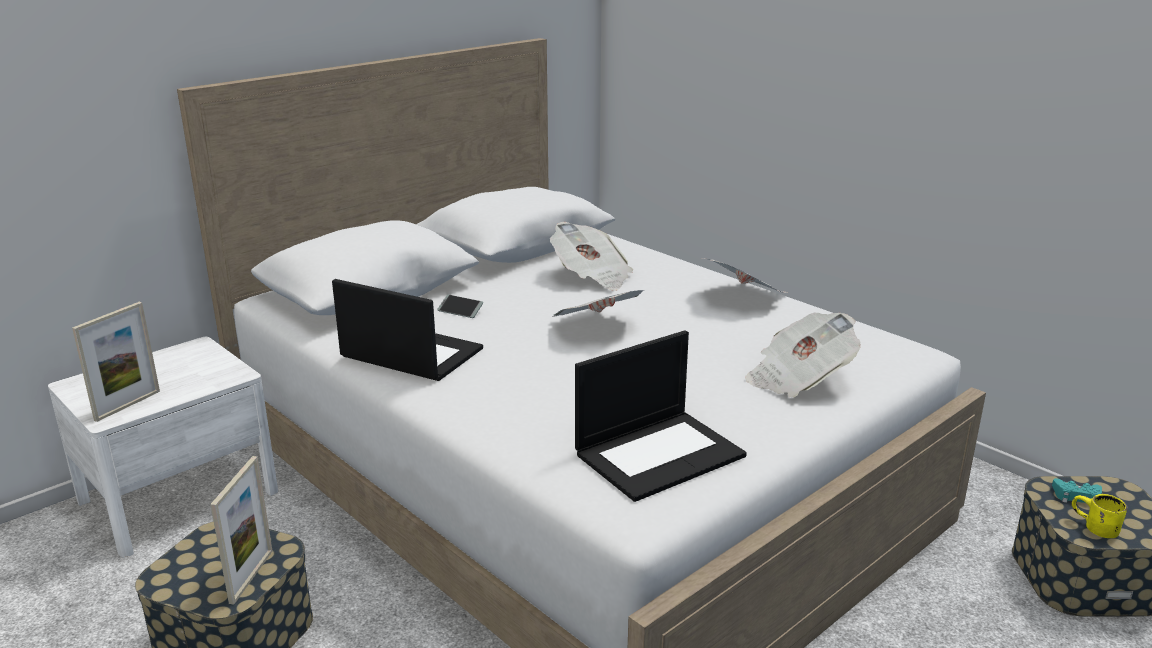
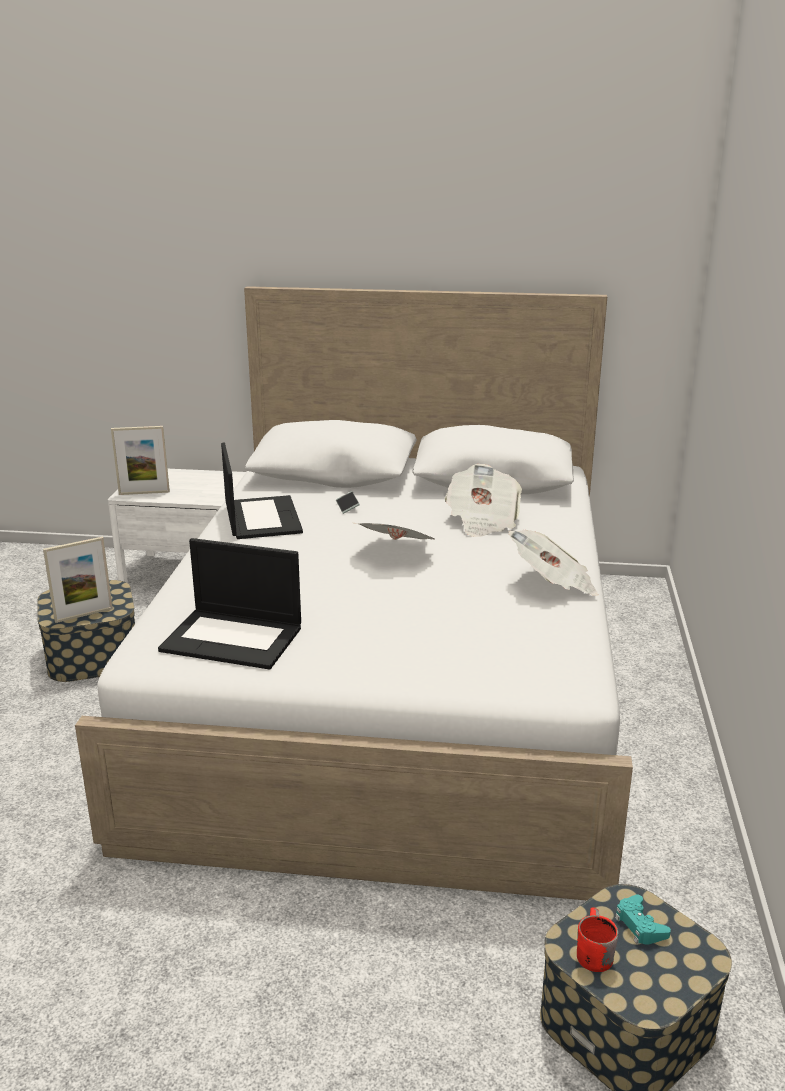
camera: 50 degrees right, 0 degrees up
newspaper [745,312,861,397] -> none
yellow mug [1072,494,1127,538] -> red mug [577,907,618,972]

